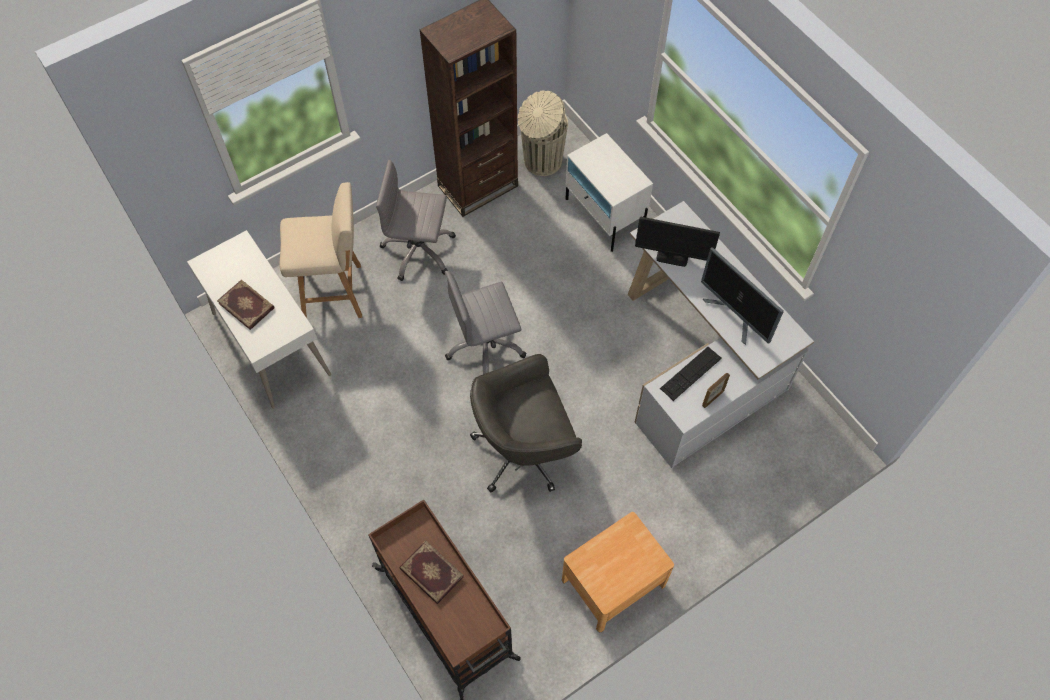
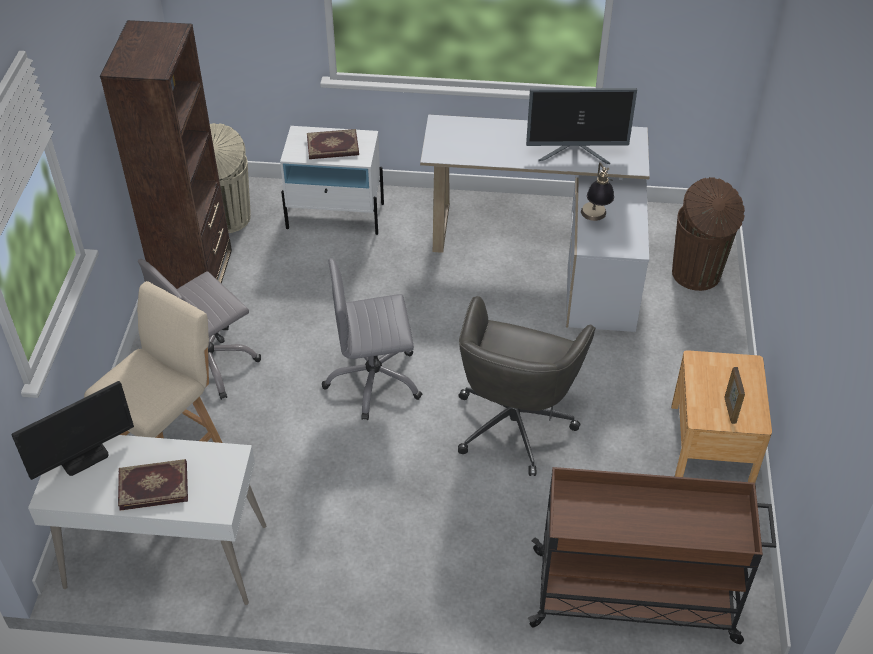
camera: 50 degrees left, 15 degrees down
book [399,541,464,604] -> book moved to [307,129,359,159]
grey office chair [445,271,526,374] -> grey office chair turned 60 degrees clockwise [322,258,422,420]
monitor [635,217,720,267] -> monitor moved to [11,381,134,480]
keyboard [660,347,722,401] -> table lamp [581,162,614,221]
picture frame [702,373,730,408] -> picture frame moved to [724,367,745,424]
none -> brown trash can [672,177,745,291]

